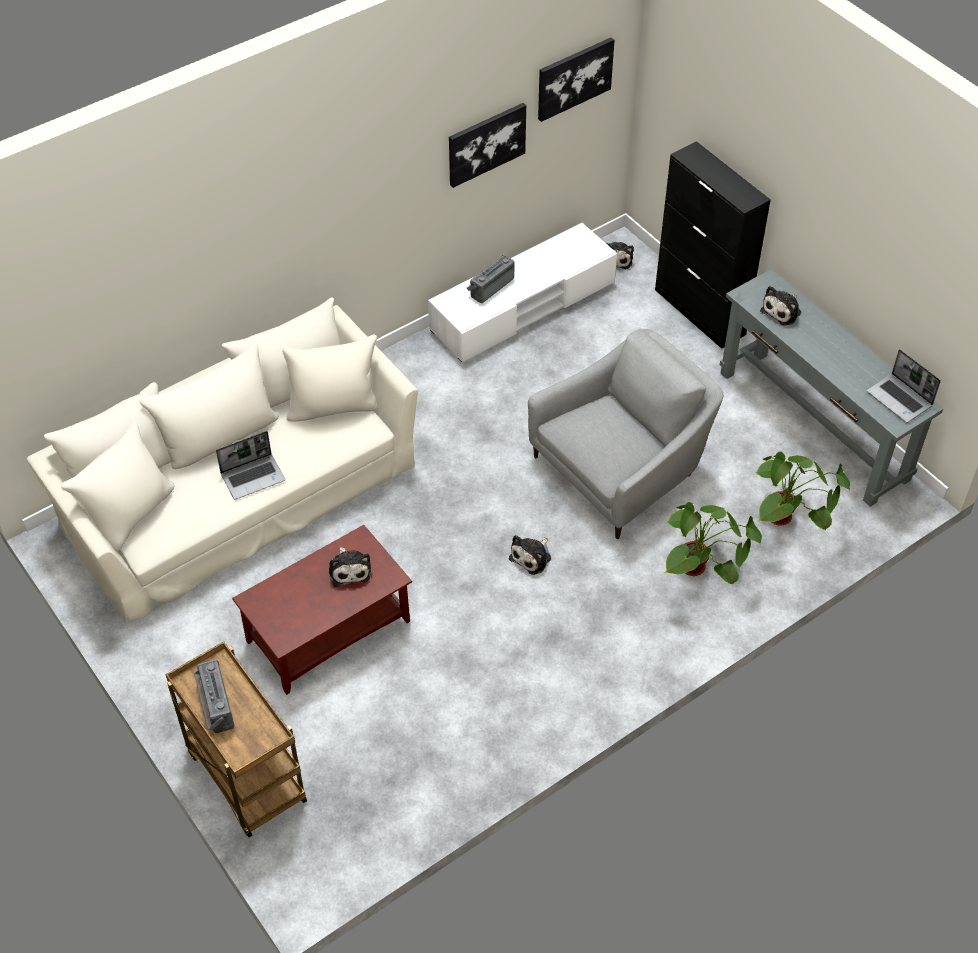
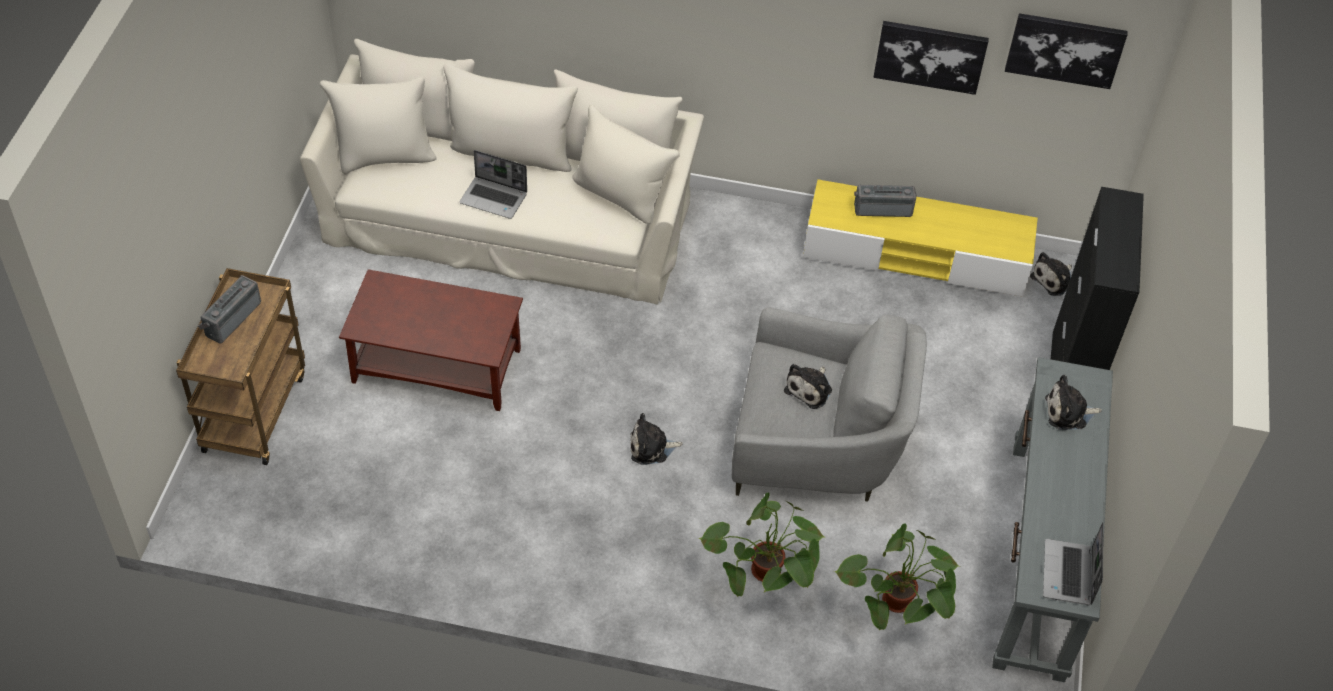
camera: 45 degrees right, 0 degrees up
plush toy [329,547,371,587] -> plush toy moved to [784,364,832,409]
white tv stand [428,223,617,362] -> yellow tv stand [803,179,1038,297]

